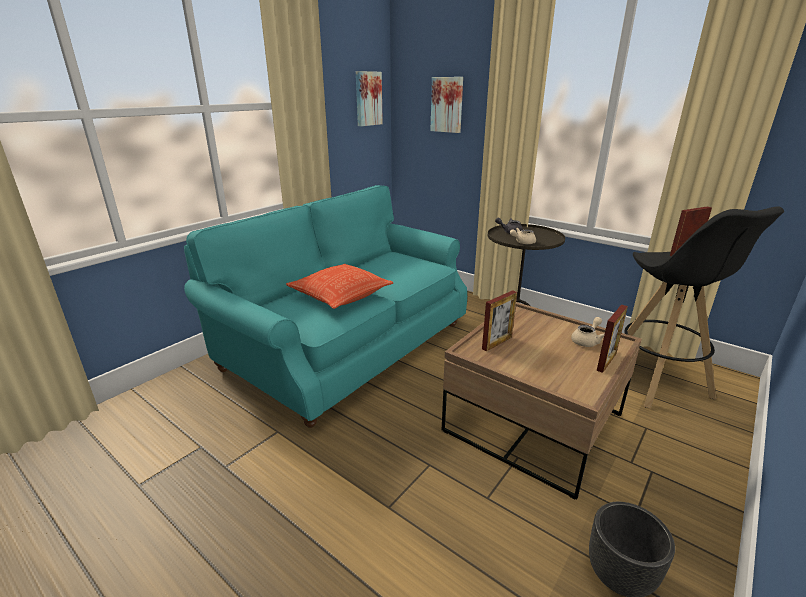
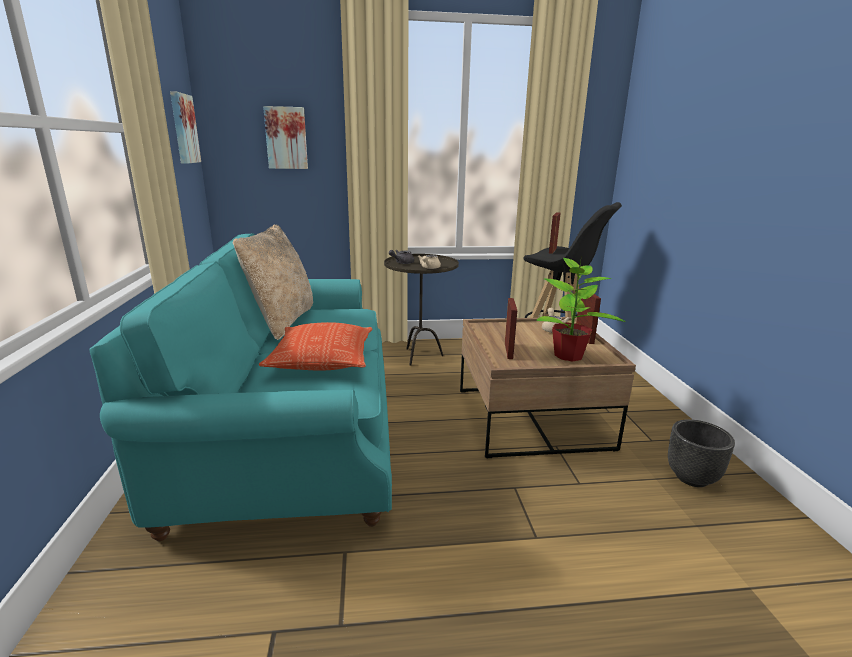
camera: 45 degrees left, 5 degrees down
none -> beige pillow [233,224,313,340]
none -> potted plant [536,257,625,362]

